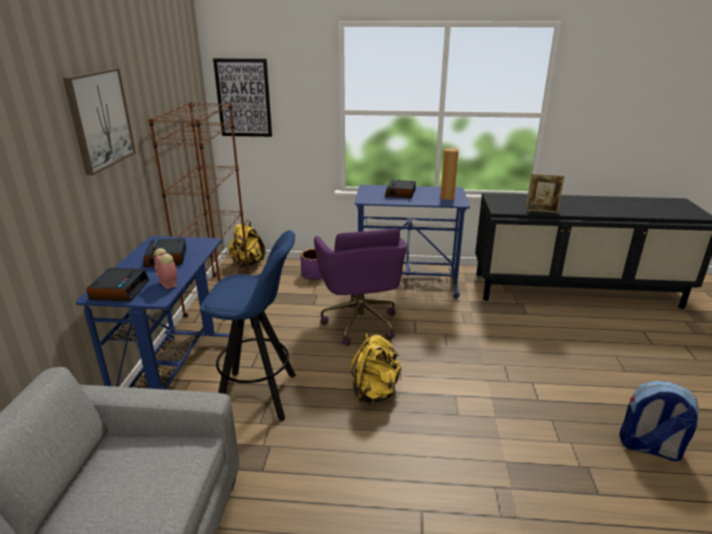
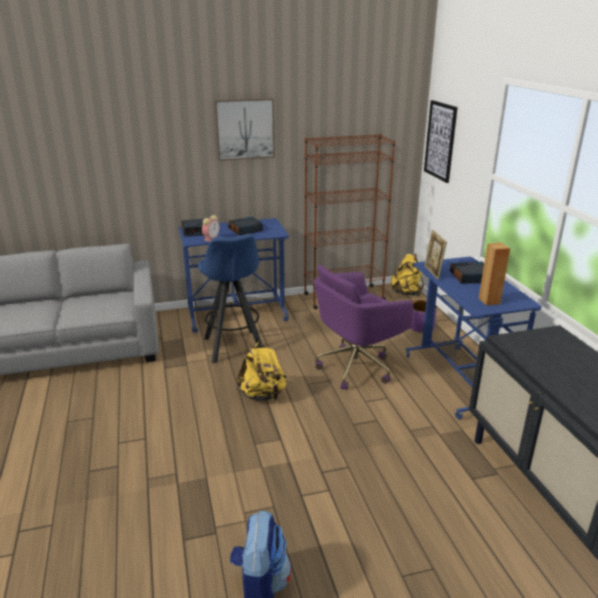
camera: 70 degrees right, 0 degrees up
picture frame [526,174,565,213] -> picture frame moved to [424,230,447,280]

